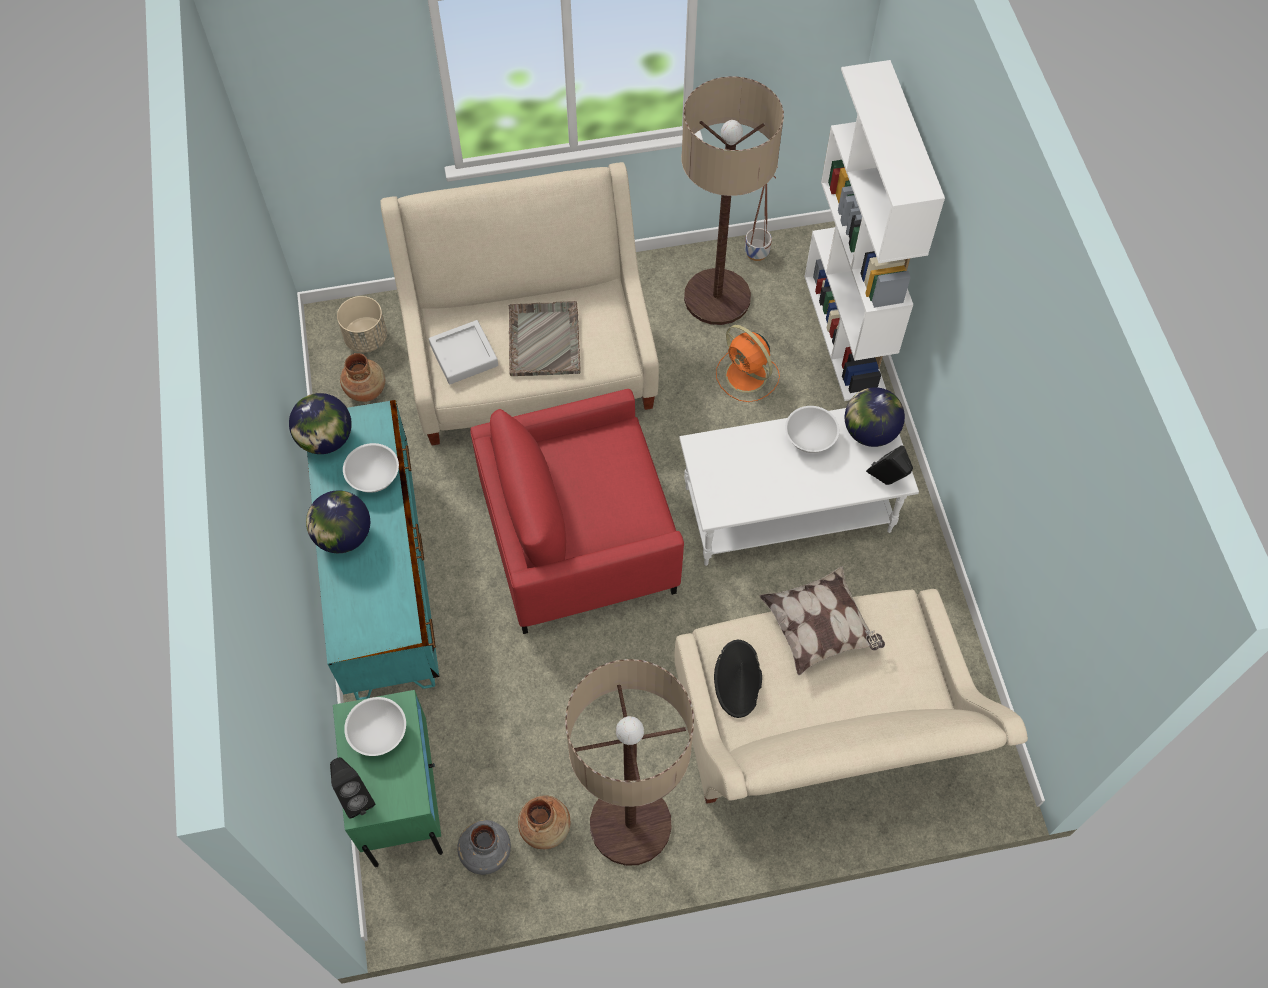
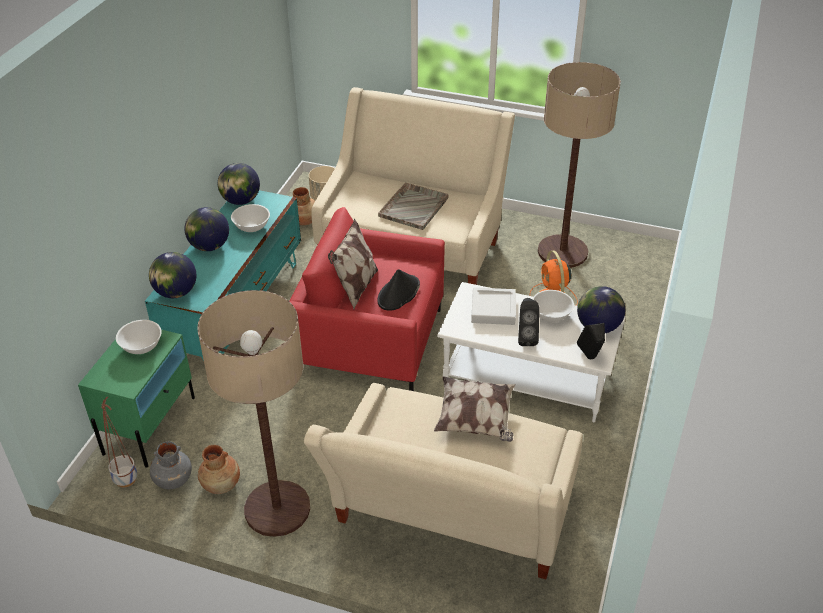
camera: 30 degrees right, 20 degrees down
black speaker [330,757,375,819] -> black speaker moved to [518,298,539,346]
grey tray [429,320,498,384] -> grey tray moved to [471,287,516,325]
black hat [714,640,762,718] -> black hat moved to [377,269,420,311]
planter [745,166,778,261] -> planter moved to [101,396,137,488]
white bookcase [804,60,945,401] -> none
none -> globe [149,252,196,298]
none -> pillow [328,219,378,309]

